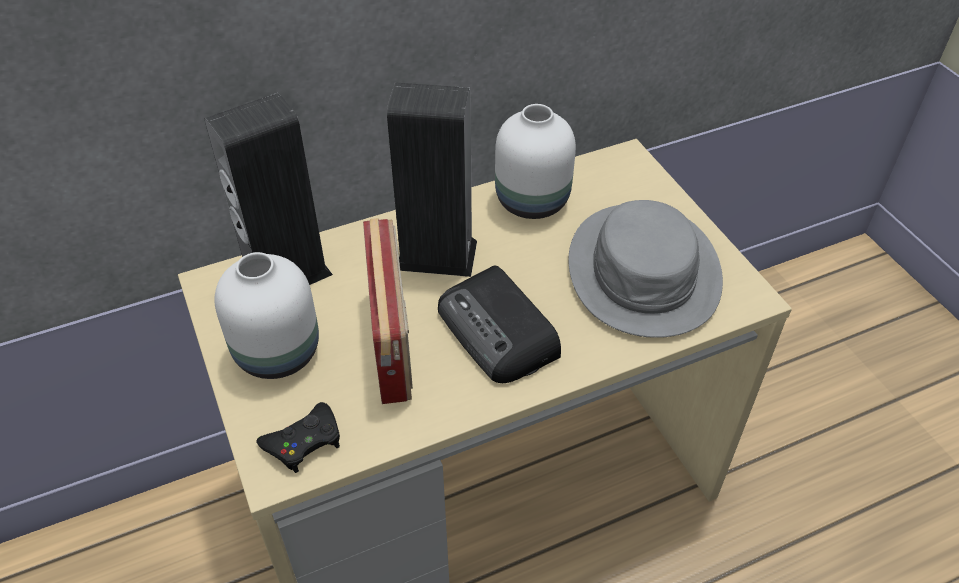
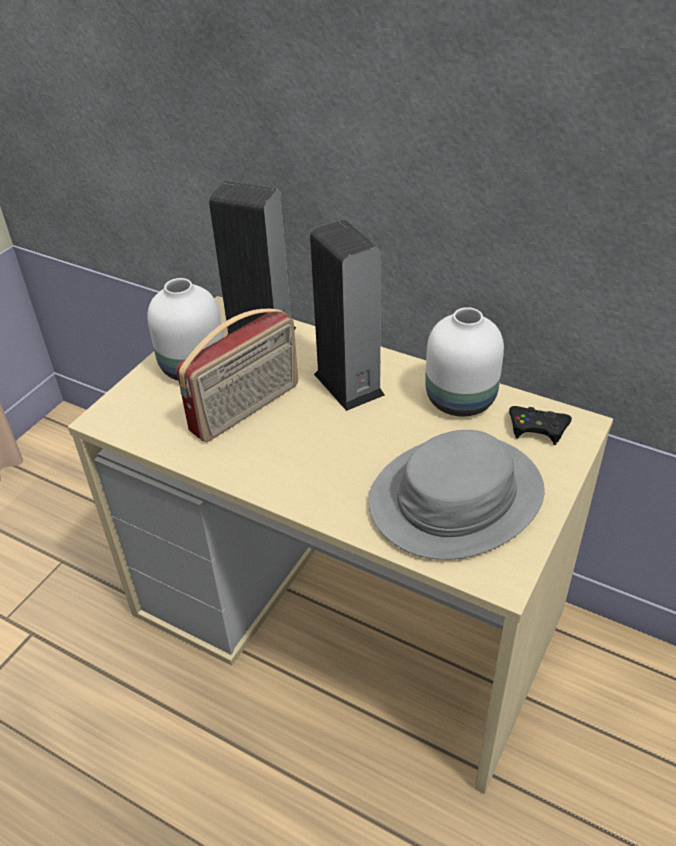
camera: 55 degrees right, 5 degrees down
black game controller [256,402,340,473] -> black game controller moved to [509,406,572,445]
radio [438,265,561,383] -> none

